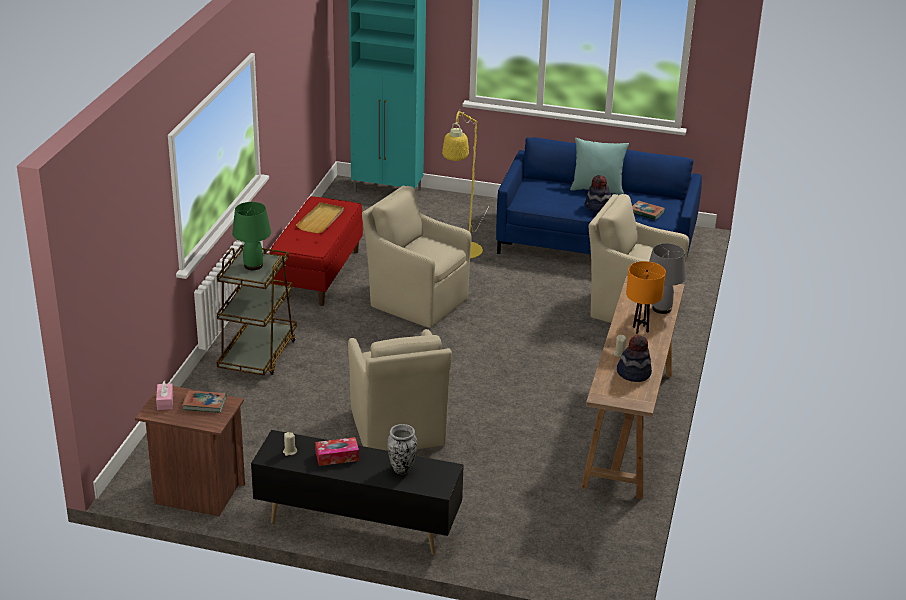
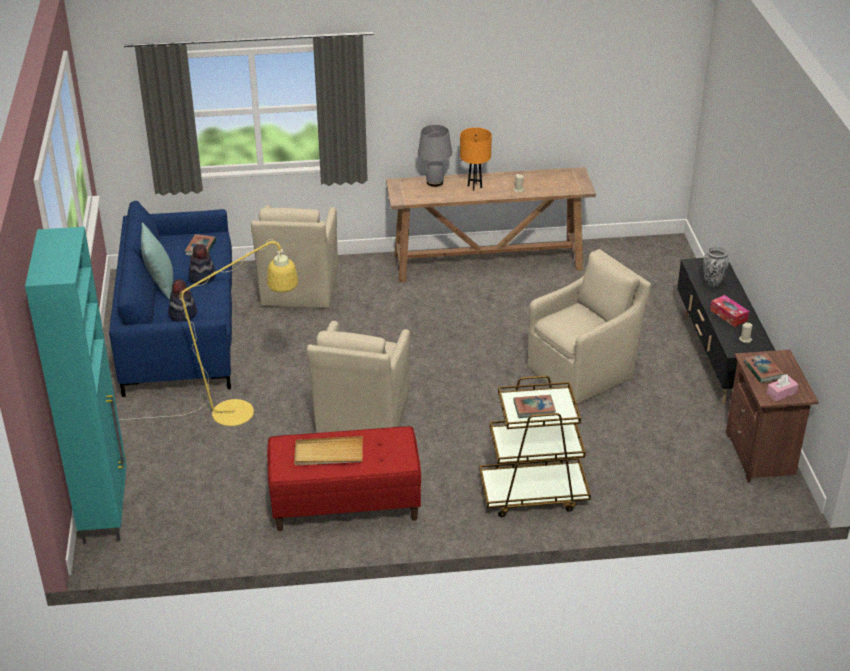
camera: 110 degrees left, 5 degrees up
green table lamp [232,202,271,270] -> book [514,395,556,418]
hat [617,335,652,382] -> hat moved to [168,279,197,322]

